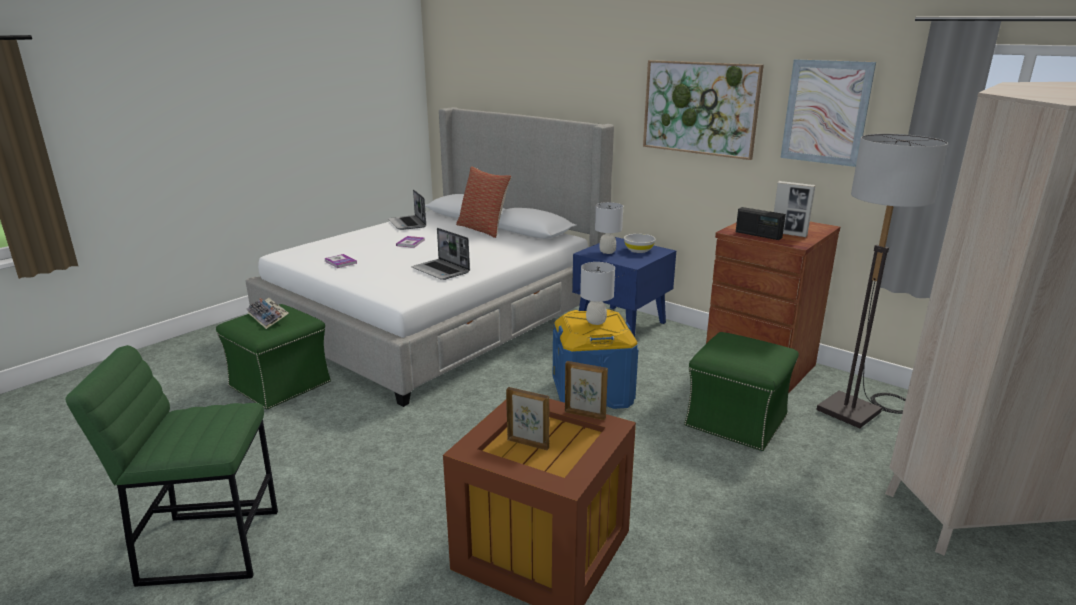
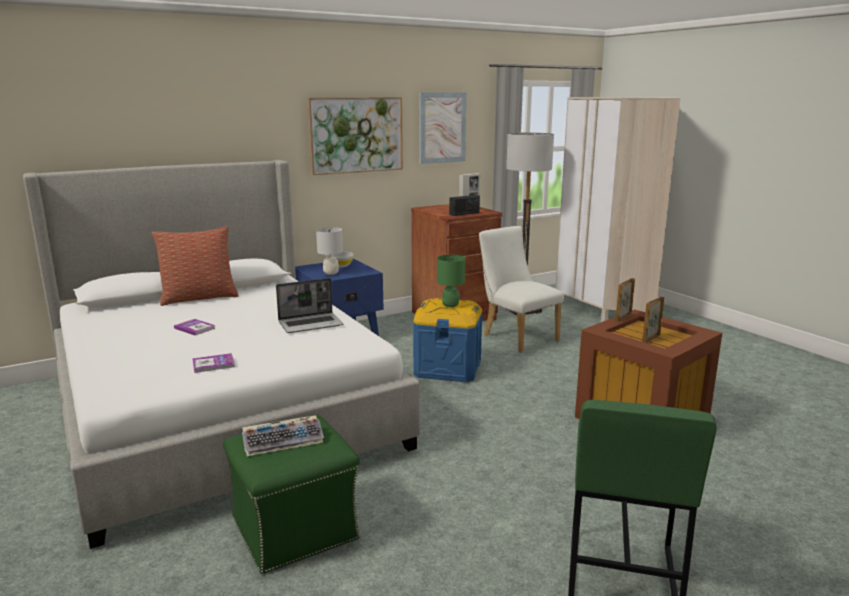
camera: 70 degrees left, 5 degrees down
laptop [388,189,426,230] -> none
grey table lamp [580,262,615,325] -> green table lamp [437,255,465,307]
green ottoman [684,332,799,451] -> white chair [479,226,564,353]

